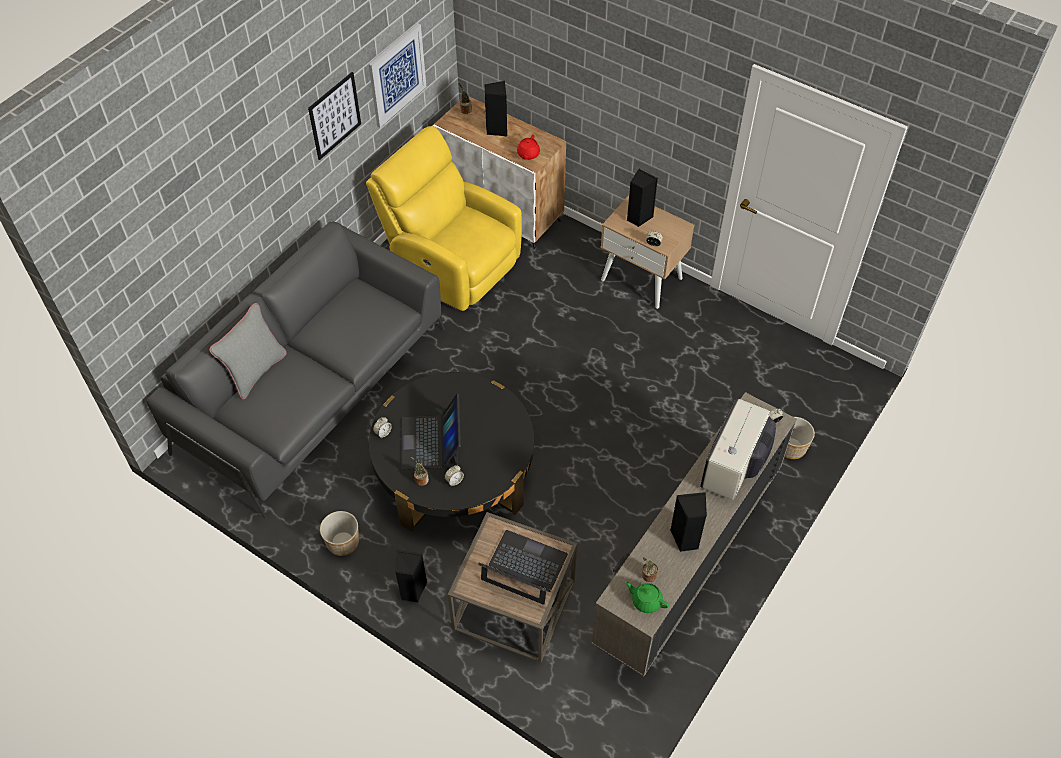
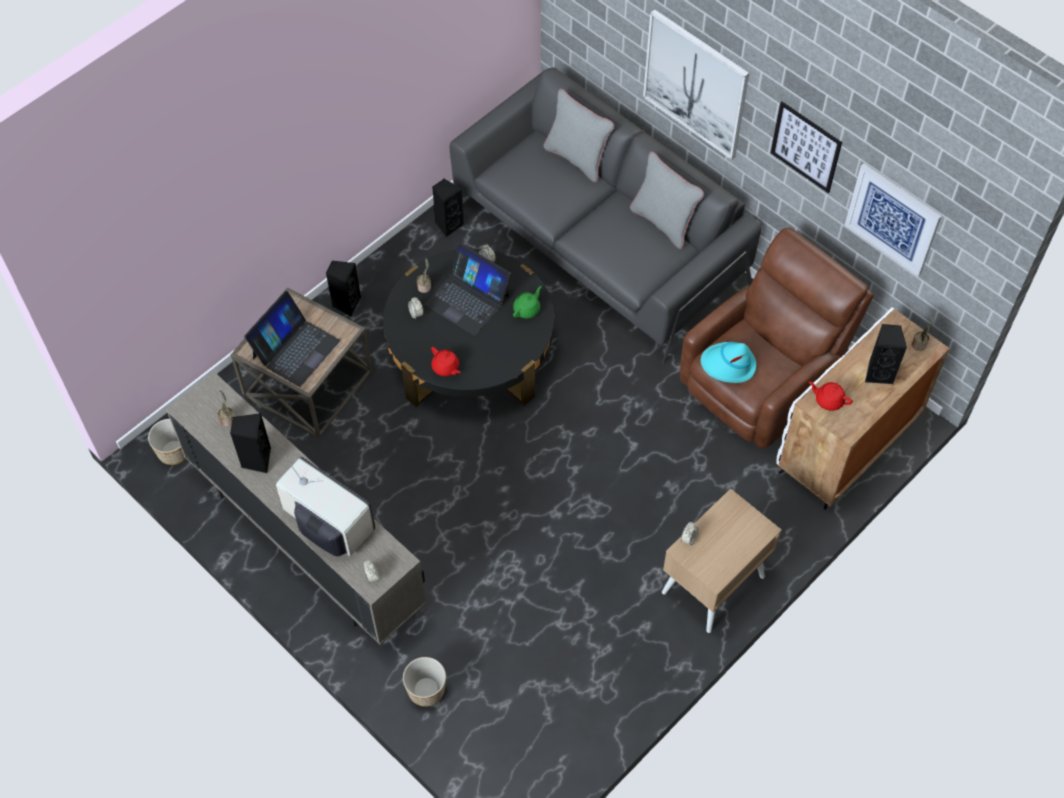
camera: 100 degrees right, 5 degrees up
planter [320,511,359,556] -> planter moved to [148,419,186,465]
yellow armchair [366,126,522,311] -> brown armchair [680,228,874,449]
laptop [401,394,461,469] -> laptop turned 150 degrees counterclockwise [424,243,511,335]
green teapot [625,581,669,613] -> green teapot moved to [513,286,542,319]
black speaker [627,169,658,227] -> black speaker moved to [432,179,464,238]
none -> red teapot [431,347,460,376]
none -> grey pillow [630,151,704,249]
none -> picture [643,9,749,160]
none -> turquoise hat [701,342,756,383]

